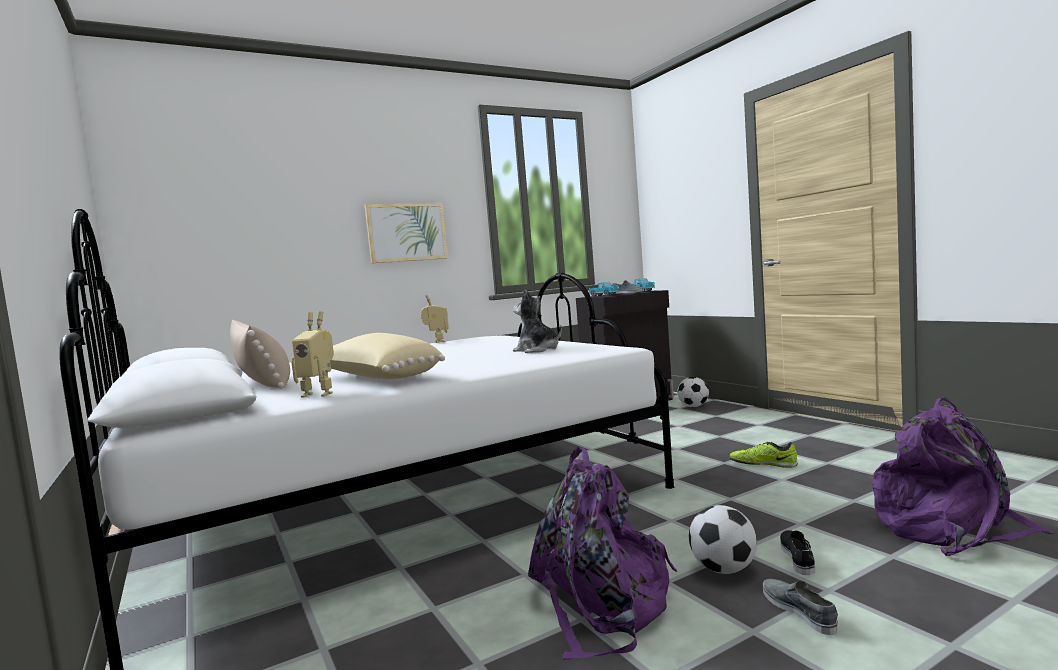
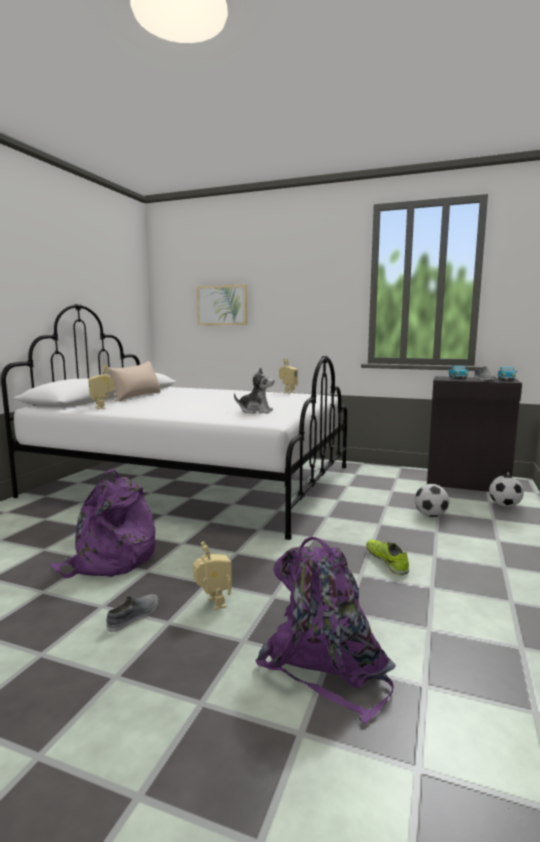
camera: 50 degrees right, 5 degrees up
beige pillow [330,333,445,379] -> none
picture [364,203,448,263] -> picture moved to [197,285,247,325]
plush toy [513,290,562,353] -> plush toy turned 105 degrees clockwise [234,367,274,414]
football [689,505,757,574] -> football moved to [415,484,450,517]
black shoe [780,530,815,575] -> toy robot [193,541,232,610]

